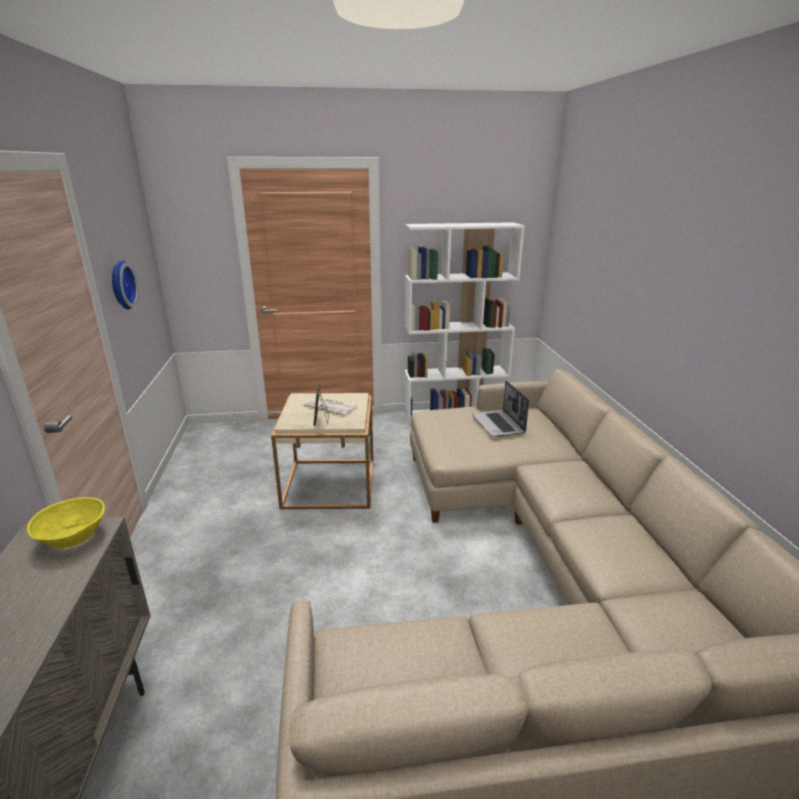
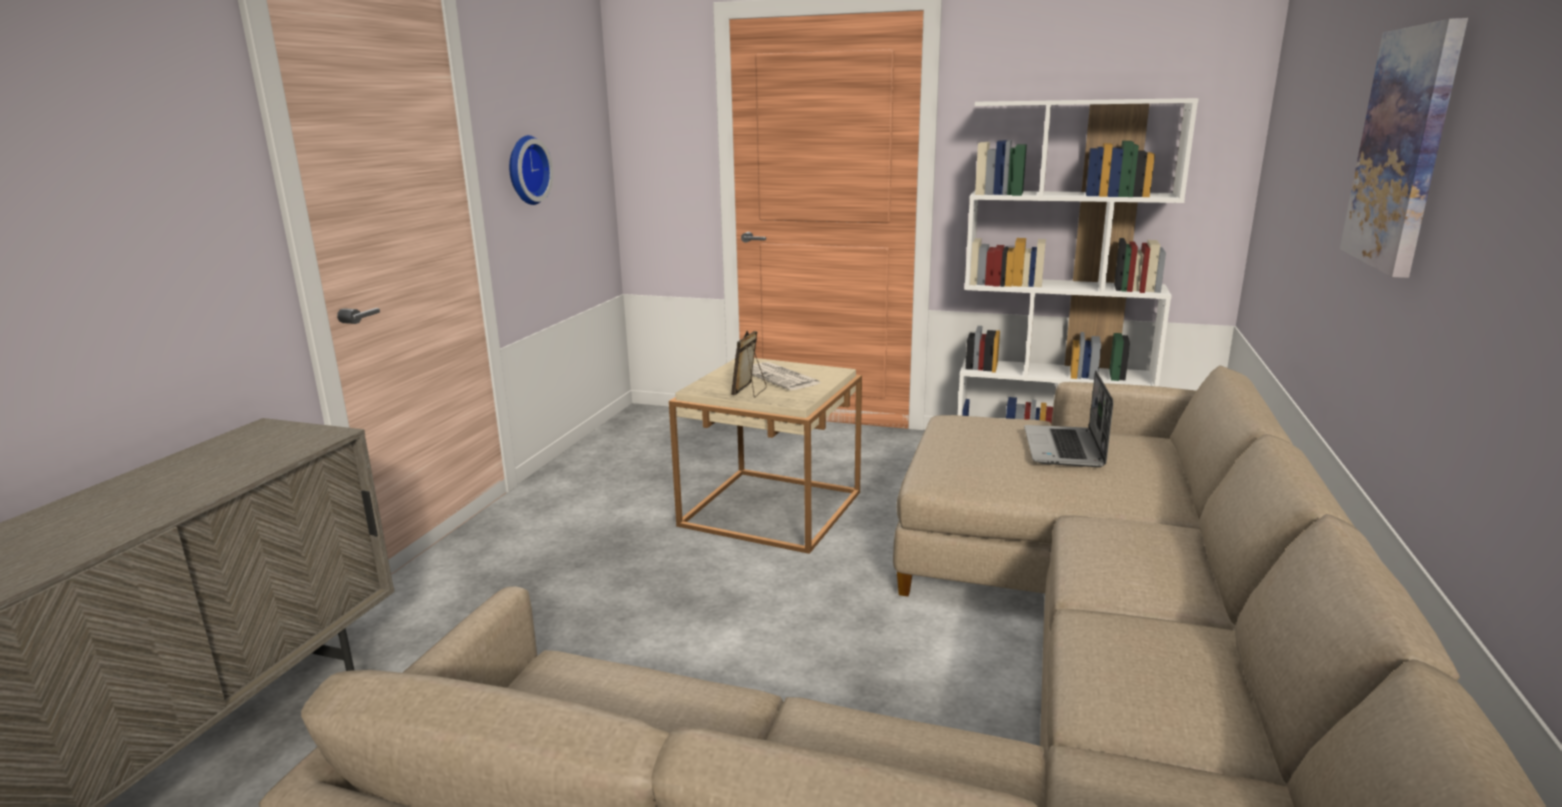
camera: 25 degrees right, 5 degrees down
yellow bowl [27,497,105,548] -> none
none -> picture [1340,18,1468,278]

